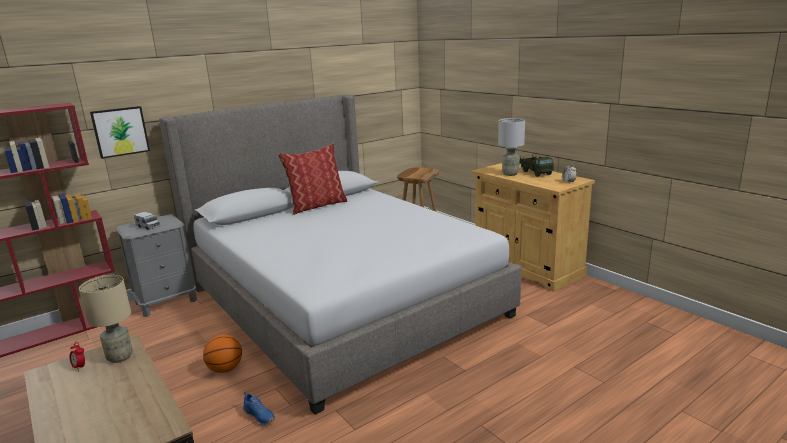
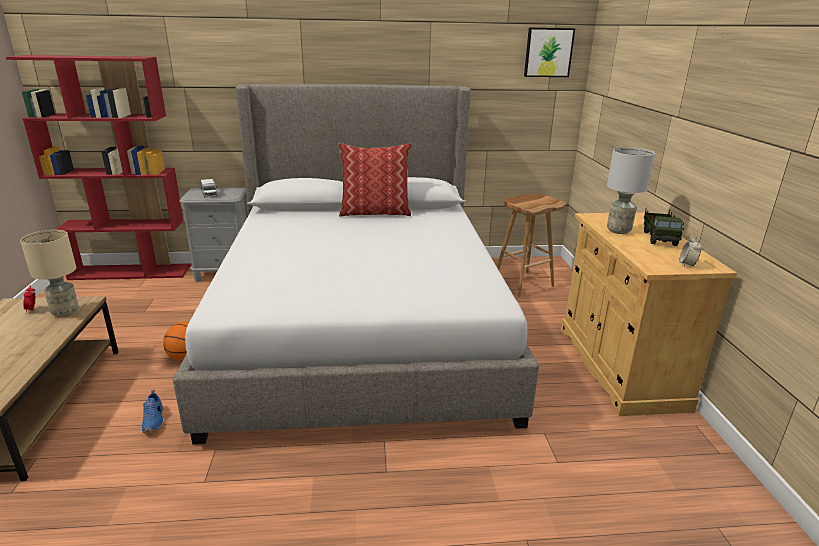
camera: 30 degrees right, 5 degrees up
picture [90,106,150,159] -> picture moved to [524,28,575,77]

